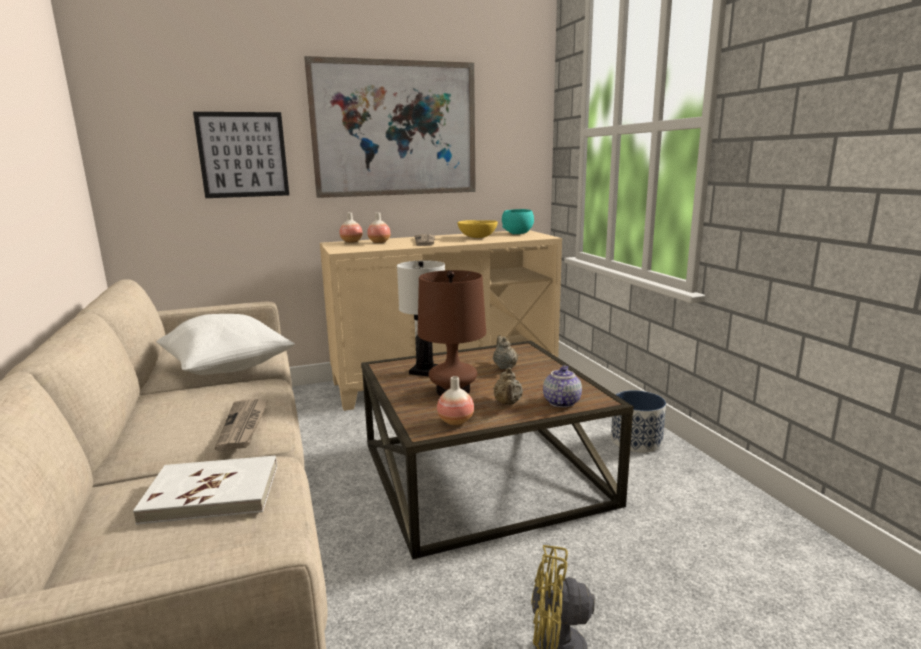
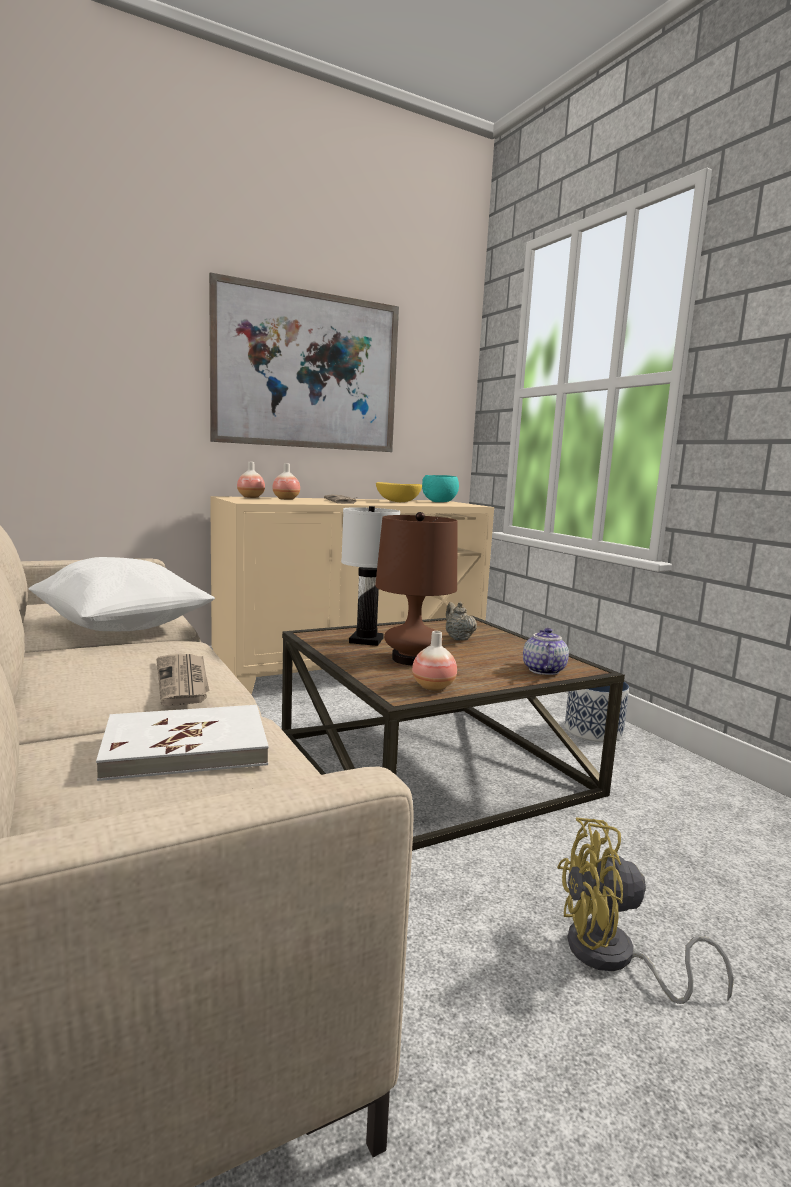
camera: 10 degrees left, 5 degrees down
picture [193,112,289,198] -> none
beige teapot [493,368,523,405] -> none

